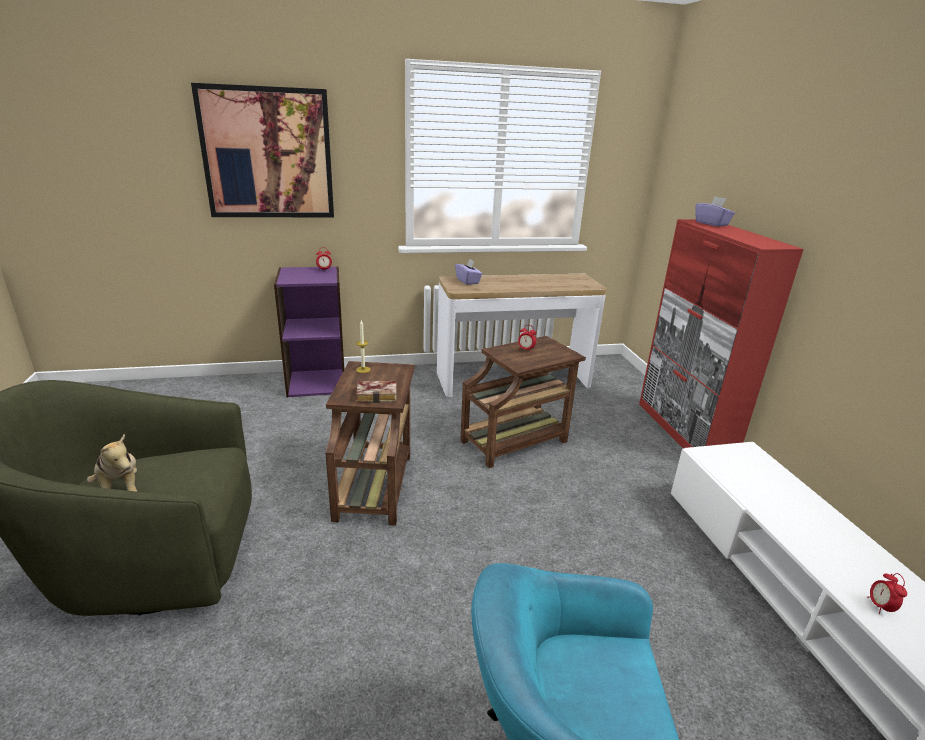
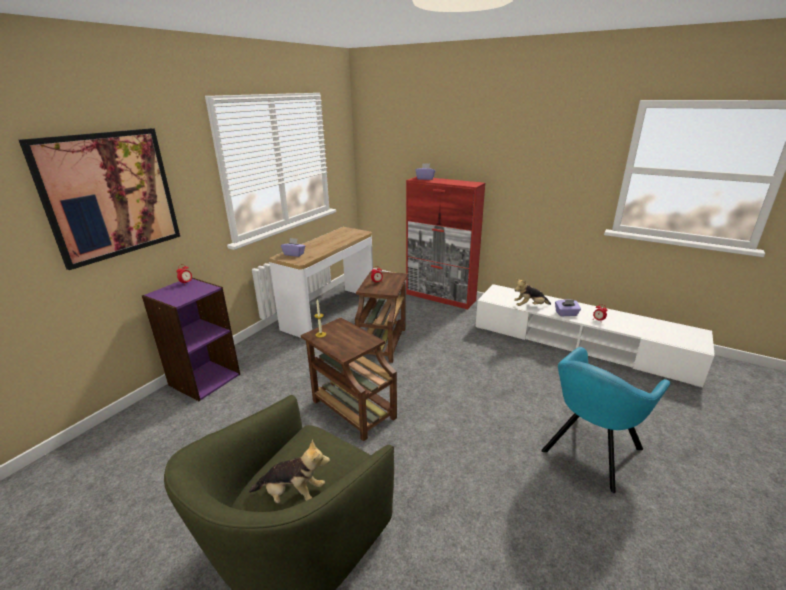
camera: 45 degrees left, 0 degrees up
book [356,381,396,403] -> none
none -> plush toy [514,278,551,306]
none -> purple tissue box [555,299,581,316]

